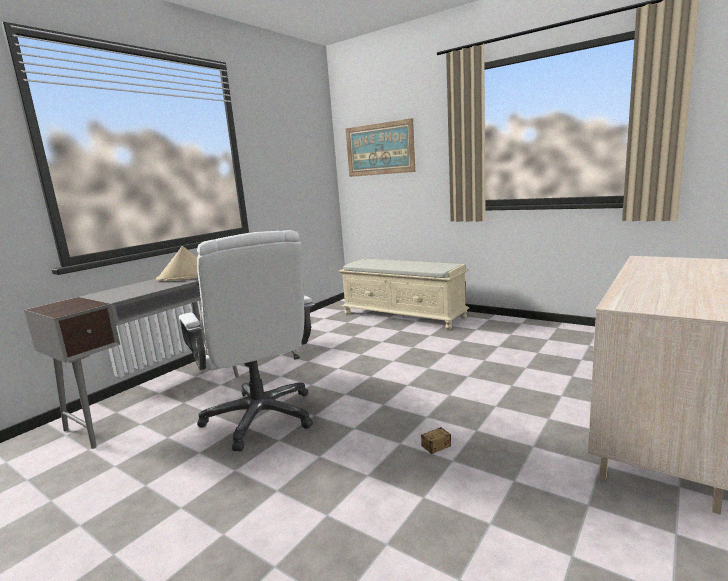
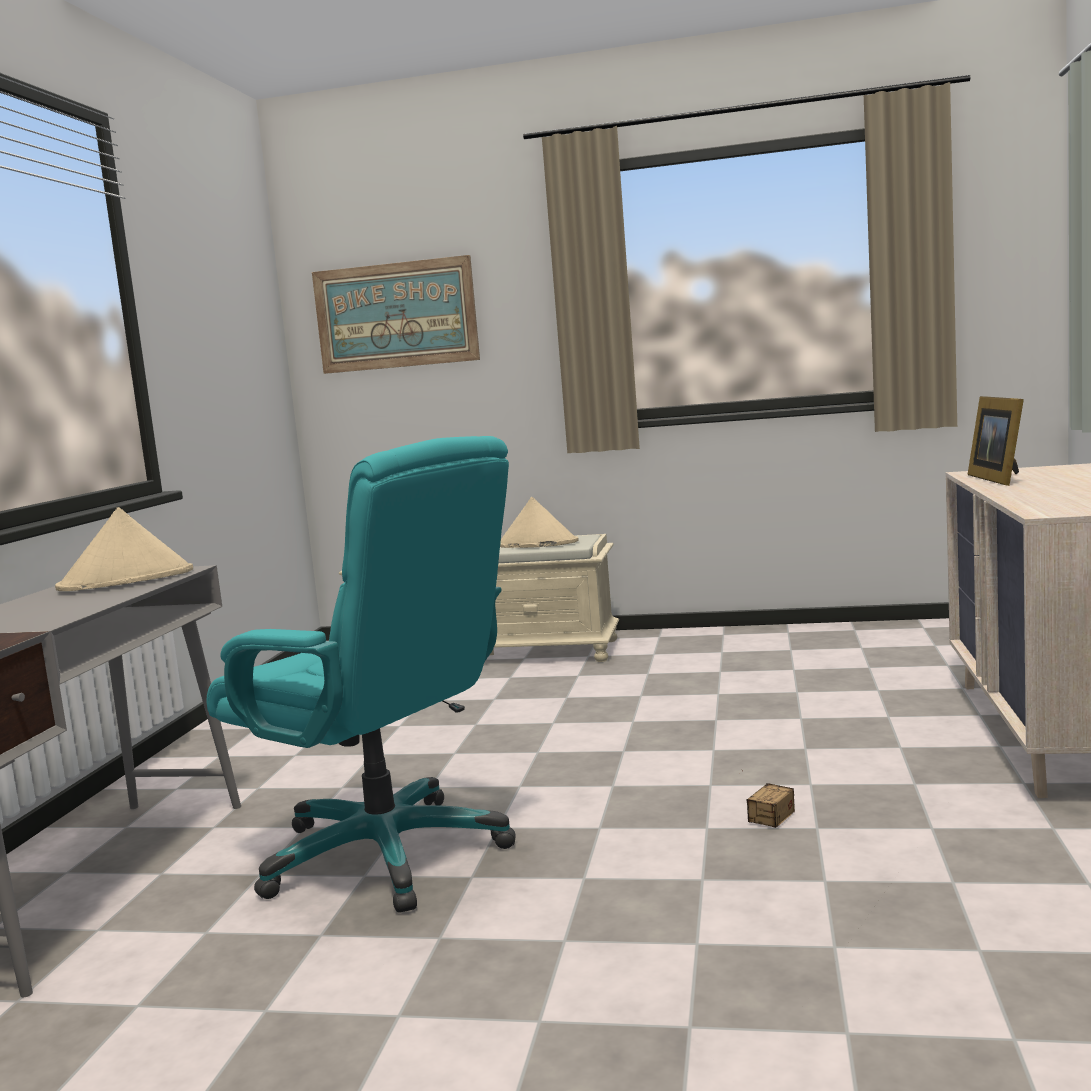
camera: 25 degrees left, 5 degrees down
white office chair [179,230,315,451] -> turquoise office chair [206,436,516,913]
none -> beige hat [500,497,579,548]
none -> picture frame [968,396,1024,486]

